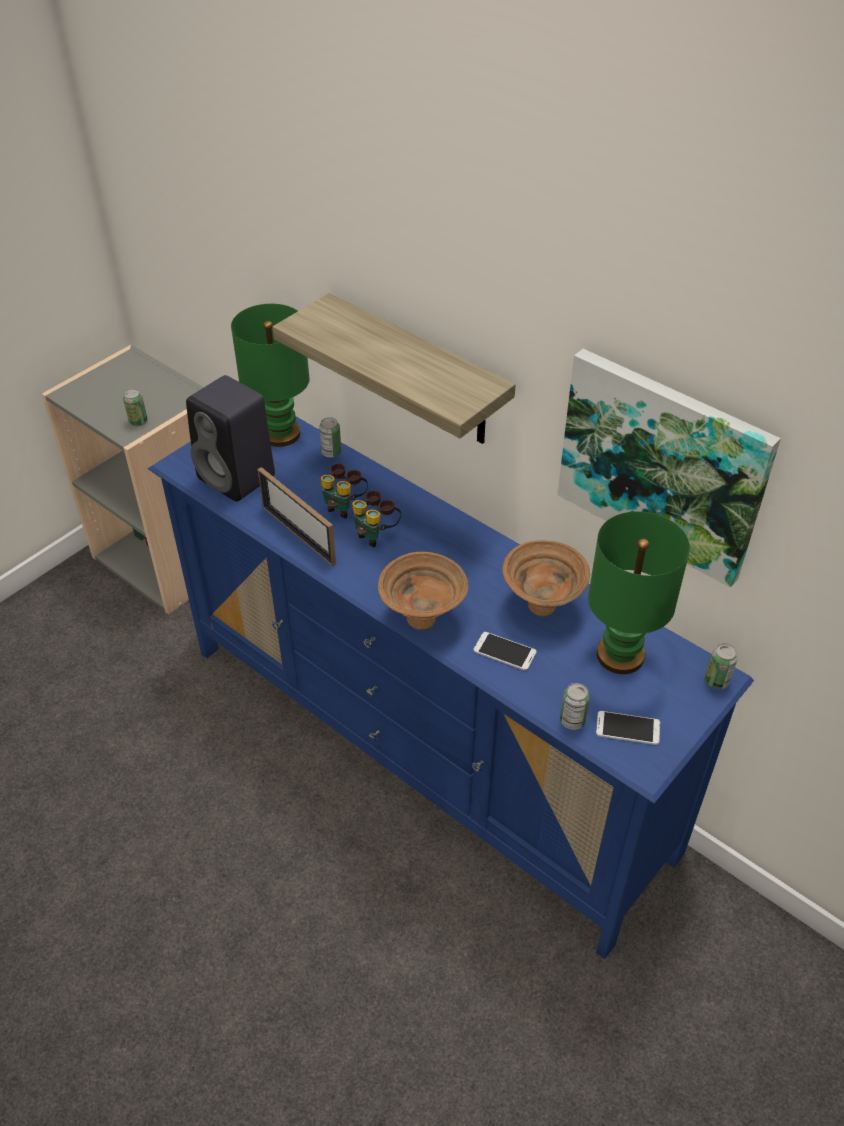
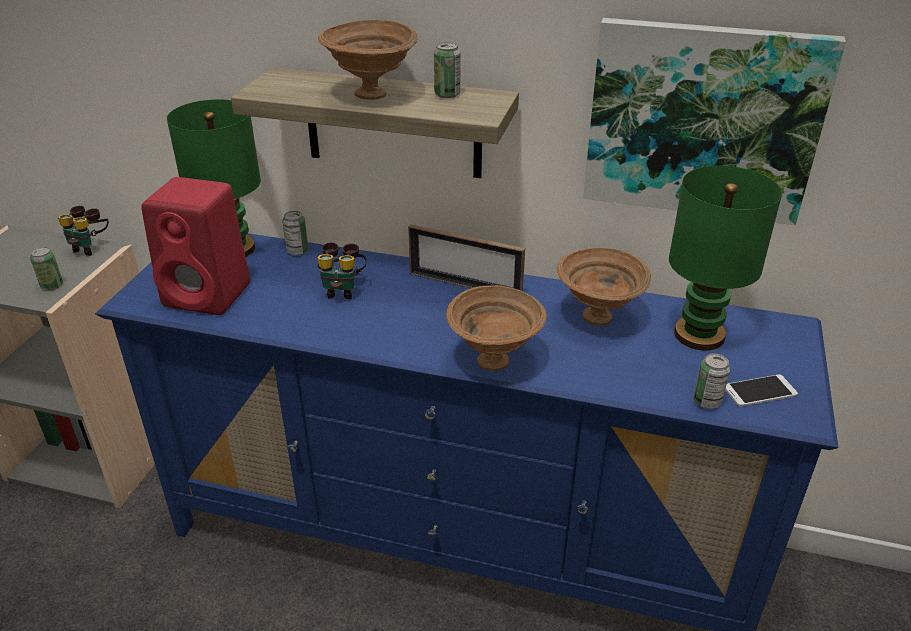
camera: 25 degrees left, 10 degrees down
black speaker [186,375,275,502] -> red speaker [141,177,250,315]
picture frame [258,467,336,566] -> picture frame moved to [408,224,525,291]
binoculars [352,490,401,547] -> binoculars moved to [58,206,109,256]
phone [473,632,537,671] -> none
can [705,643,738,689] -> can moved to [434,42,460,98]
none -> brown bowl [318,20,418,100]

